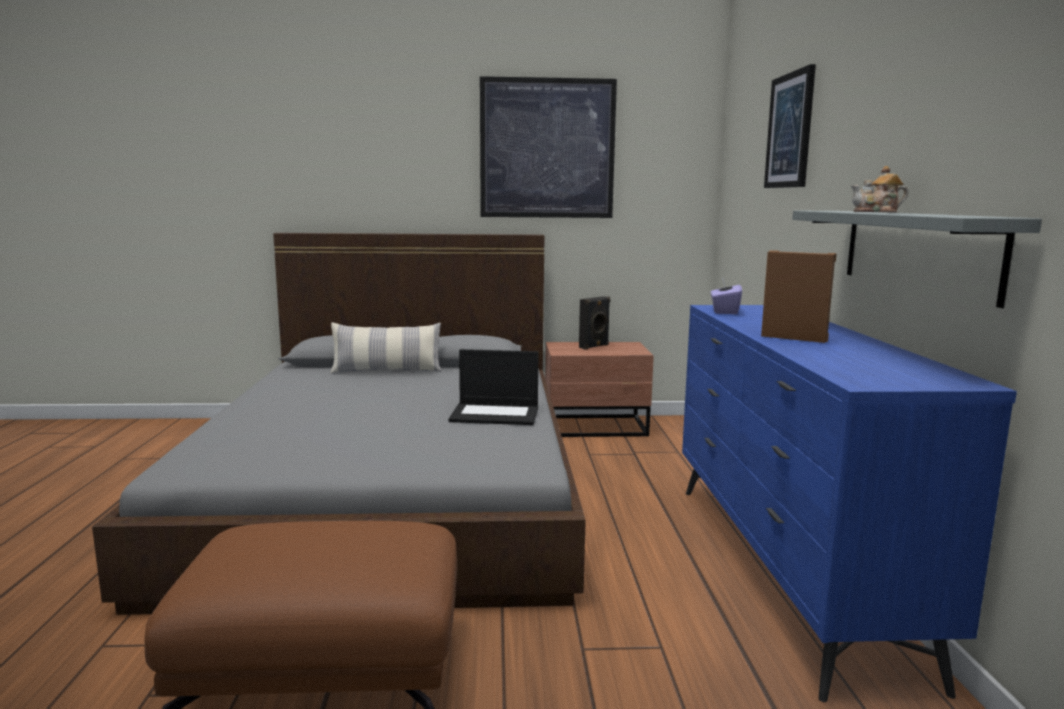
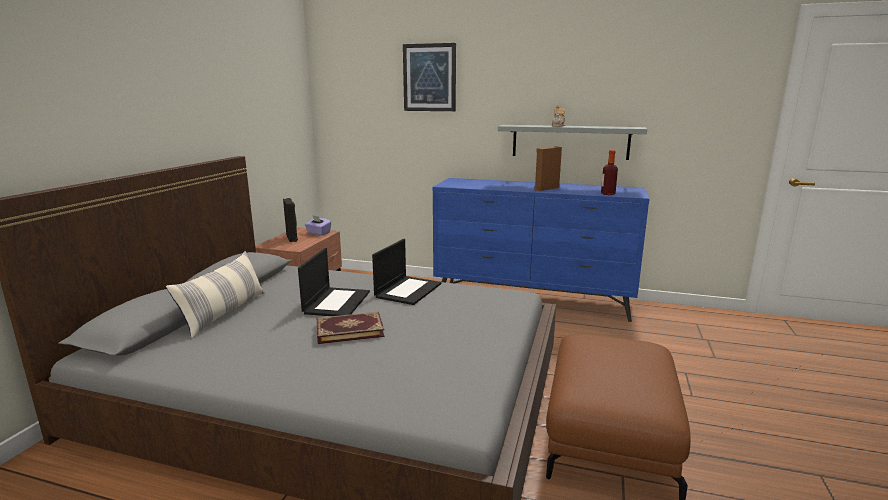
camera: 70 degrees left, 5 degrees up
picture [480,76,617,218] -> none
purple tissue box [711,276,742,314] -> purple tissue box moved to [305,215,331,235]
none -> laptop [298,248,370,316]
none -> book [317,312,385,344]
none -> bottle [601,150,618,195]

